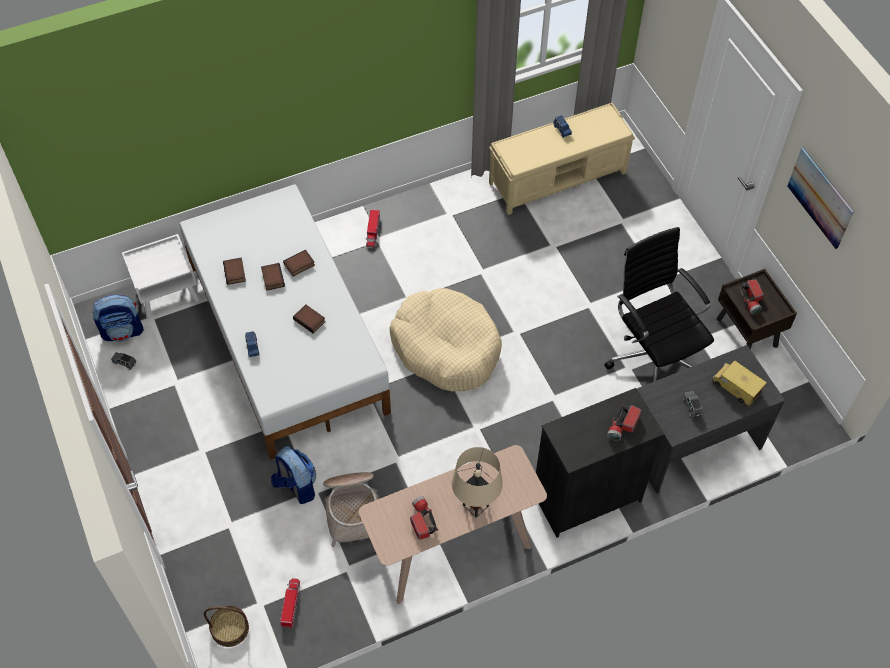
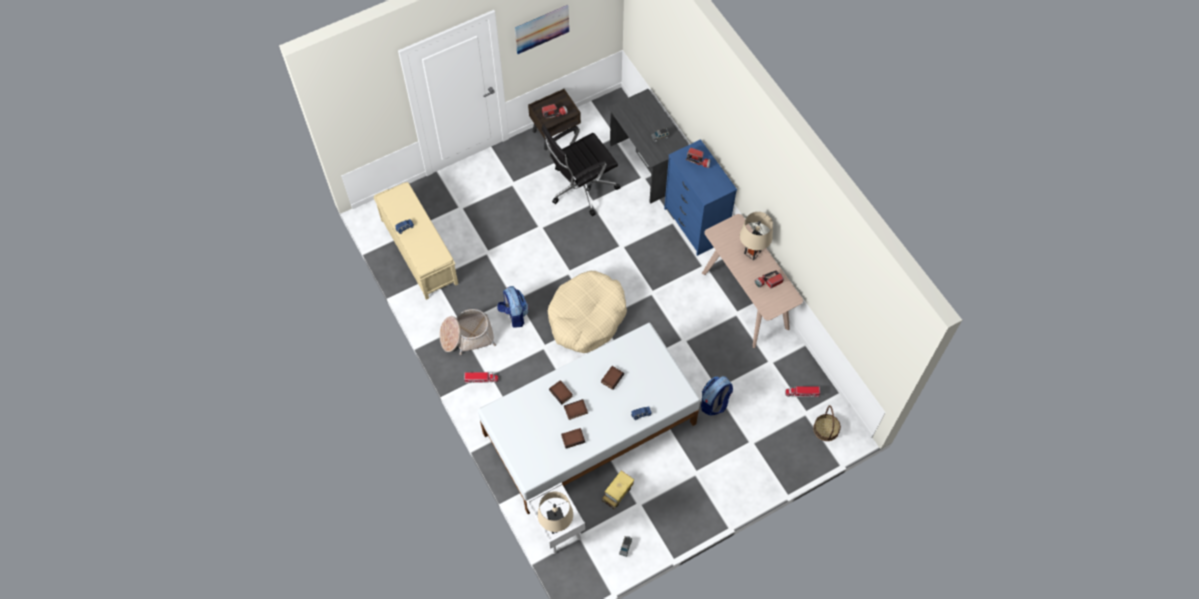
camera: 95 degrees left, 5 degrees up
backpack [93,295,144,342] -> backpack moved to [497,286,529,328]
basket [323,472,379,547] -> basket moved to [440,309,496,355]
black dresser [536,388,664,538] -> blue dresser [664,139,737,256]
toy truck [712,360,767,406] -> toy truck moved to [601,470,634,510]
none -> beige table lamp [538,492,573,534]

